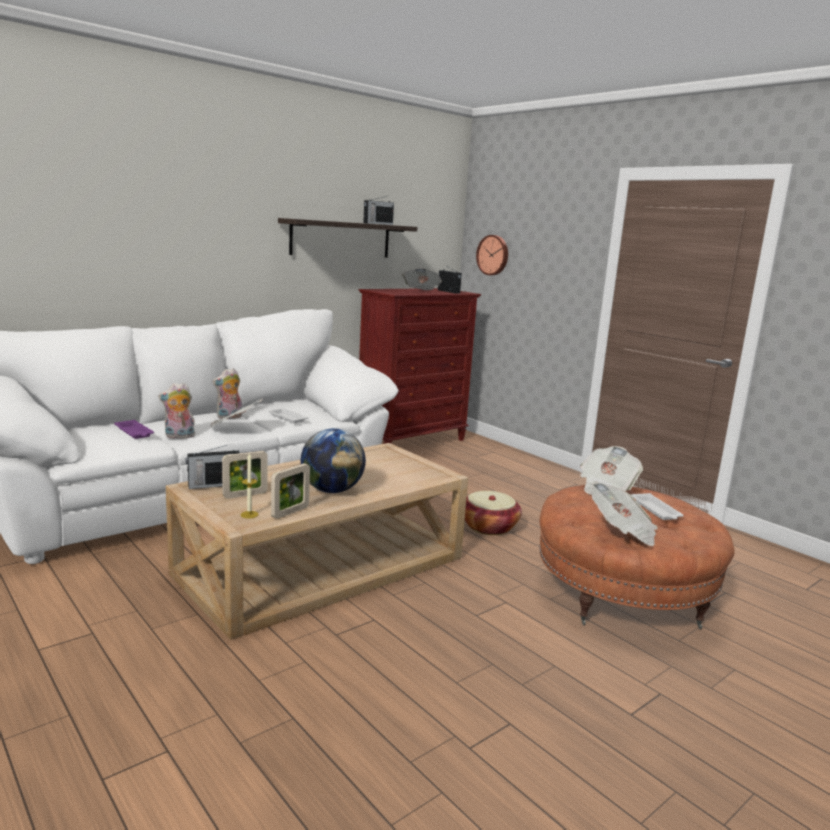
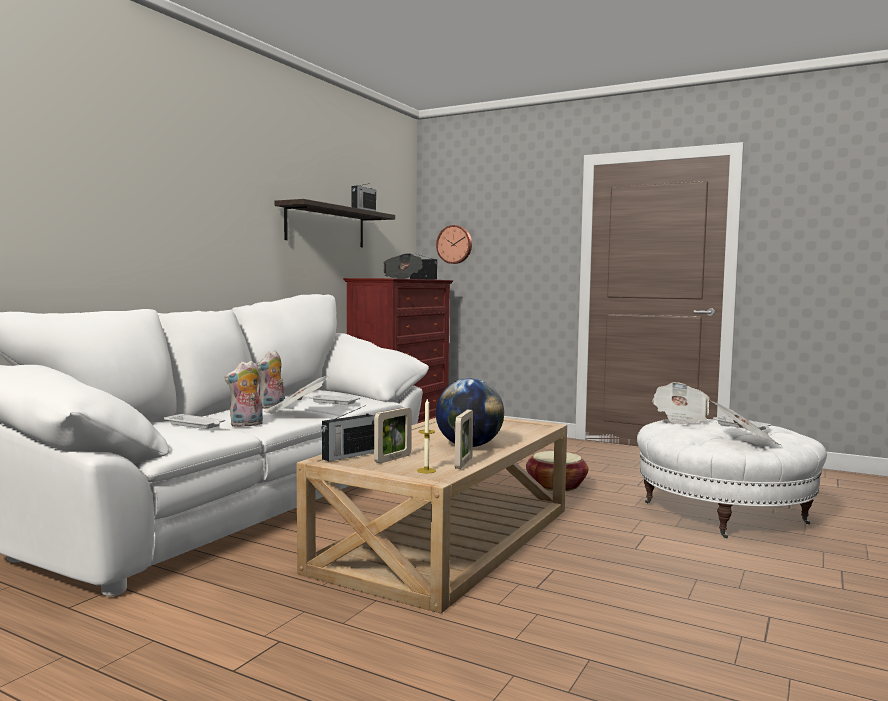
camera: 20 degrees left, 10 degrees down
purple tray [114,420,154,439] -> white tray [164,414,225,429]
brown ottoman [539,485,735,629] -> white ottoman [637,419,827,539]

